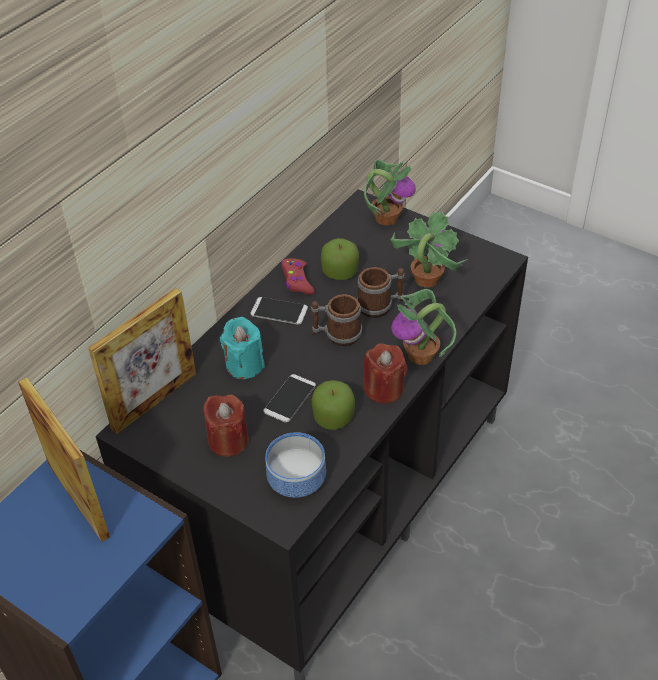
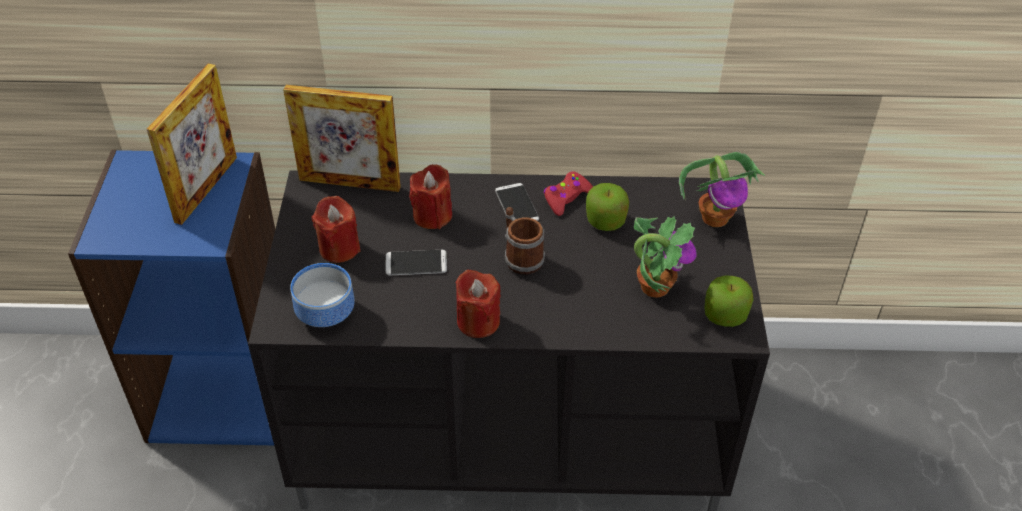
camera: 55 degrees right, 0 degrees up
turquoise candle [220,317,265,380] -> red candle [409,164,452,229]
apple [312,380,355,430] -> apple moved to [705,276,753,327]
mug [357,267,404,318] -> none
potted plant [391,289,456,365] -> none

